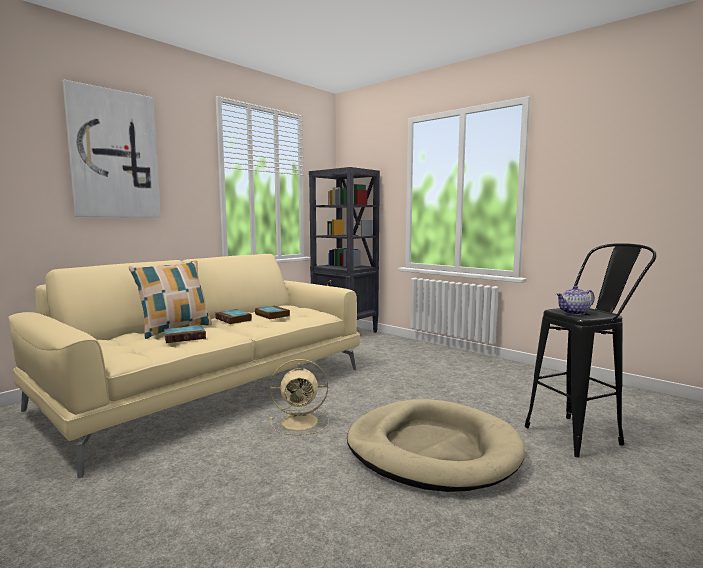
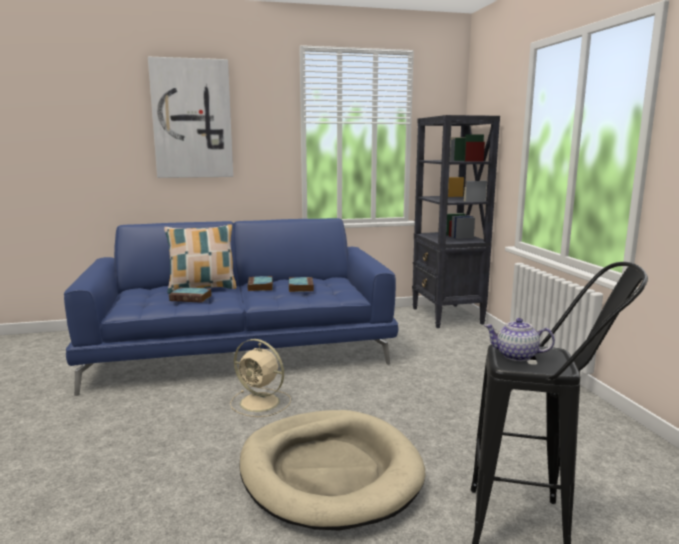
camera: 35 degrees right, 5 degrees up
beige sofa [8,254,361,478] -> blue sofa [64,218,398,396]

